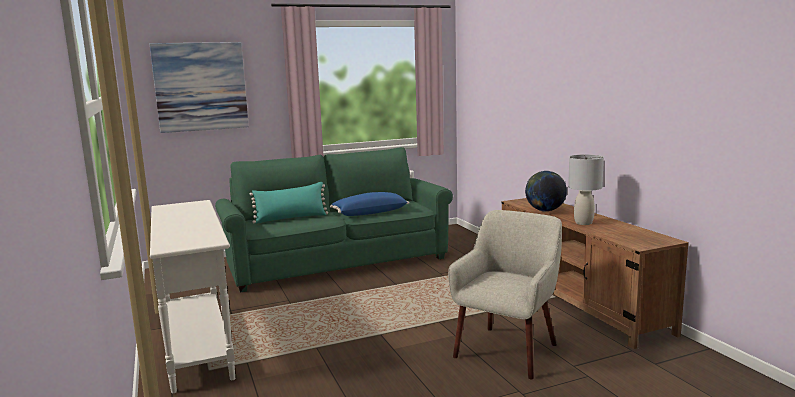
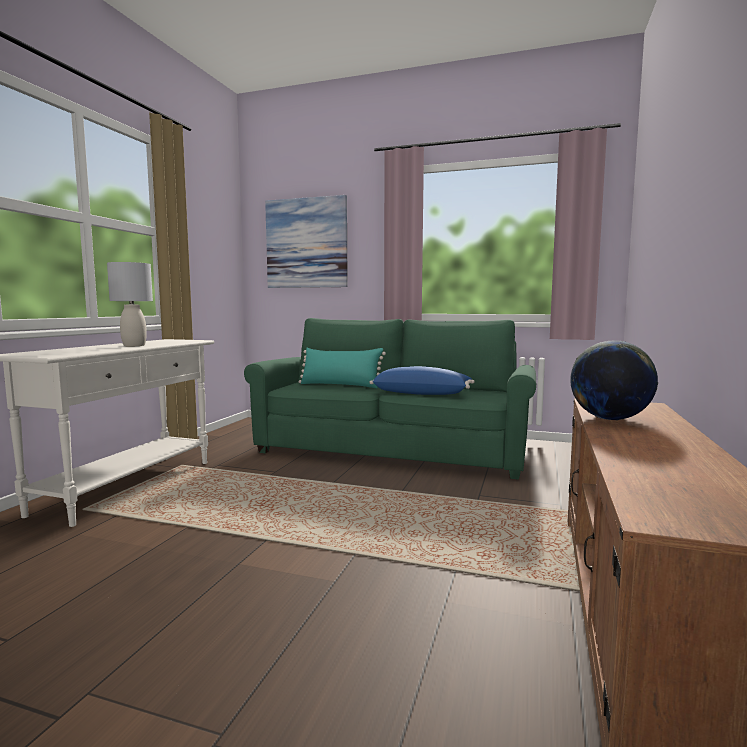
camera: 40 degrees right, 5 degrees down
beige armchair [448,210,562,379] -> none
grey table lamp [568,154,604,225] -> grey table lamp moved to [107,262,153,346]

